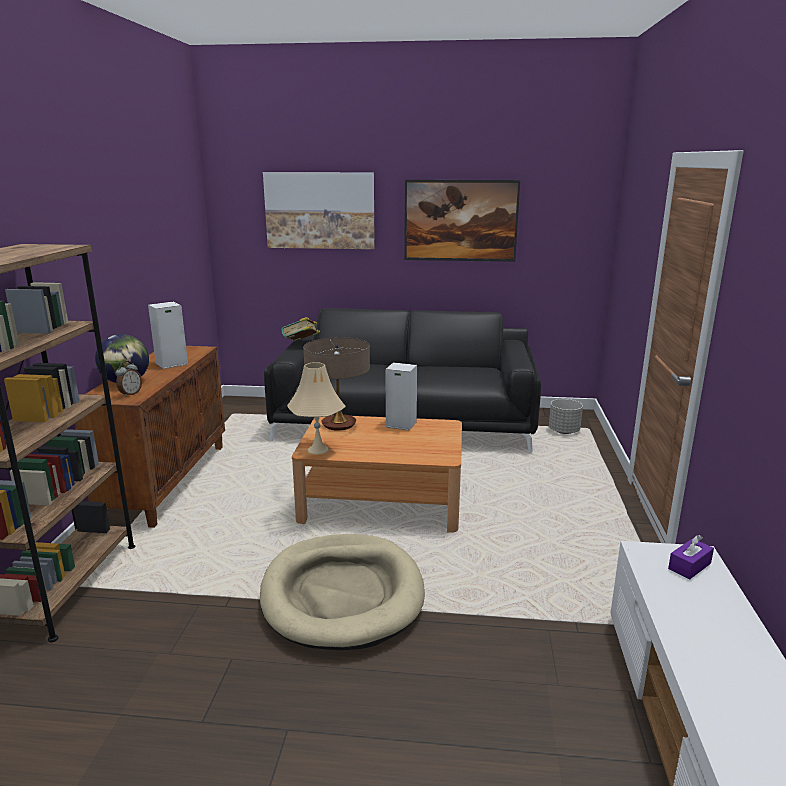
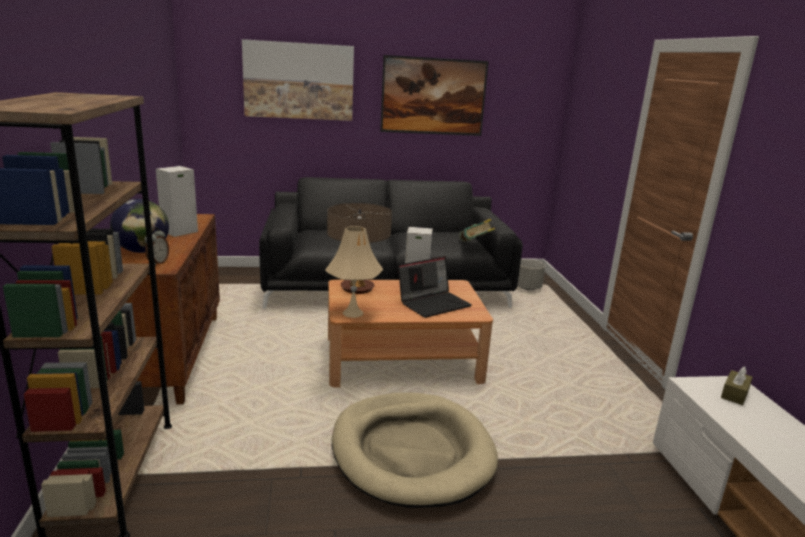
camera: 15 degrees left, 0 degrees up
book [282,317,320,341] -> book moved to [459,219,495,242]
purple tissue box [668,535,714,579] -> brown tissue box [721,367,753,405]
none -> laptop [398,257,472,318]

